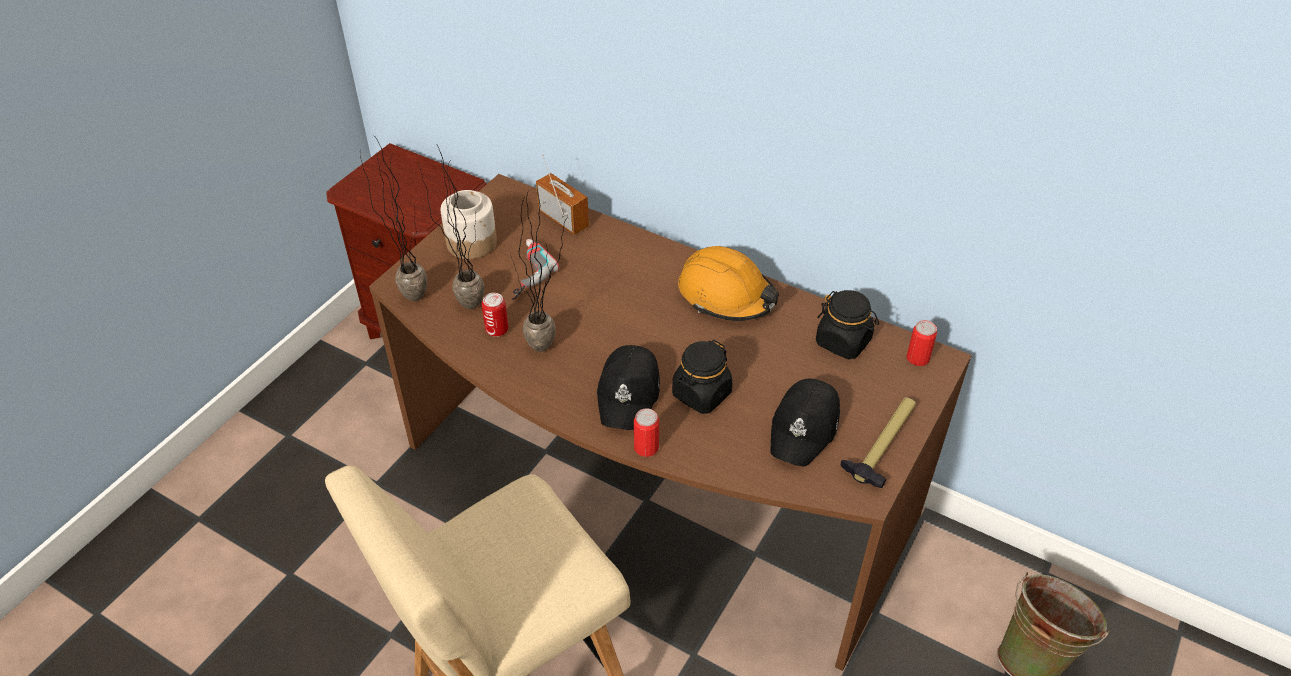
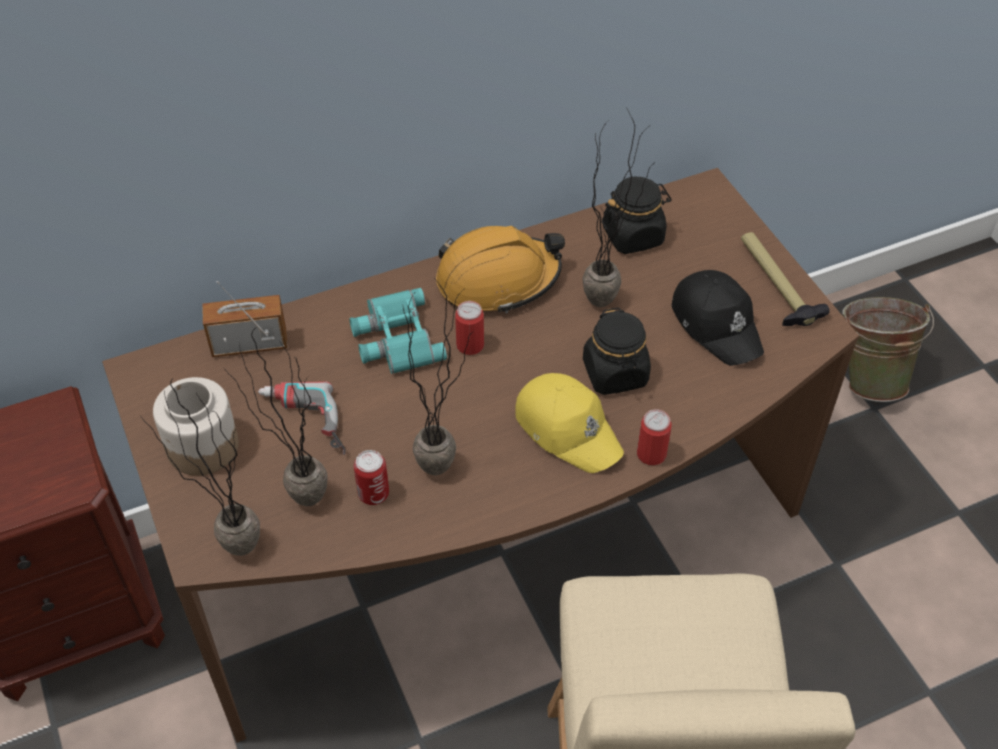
camera: 55 degrees left, 5 degrees up
black cap [597,345,660,430] -> yellow cap [515,373,624,473]
can [906,320,937,366] -> can moved to [455,301,484,355]
none -> turquoise binoculars [349,288,447,374]
none -> potted plant [582,107,654,307]

